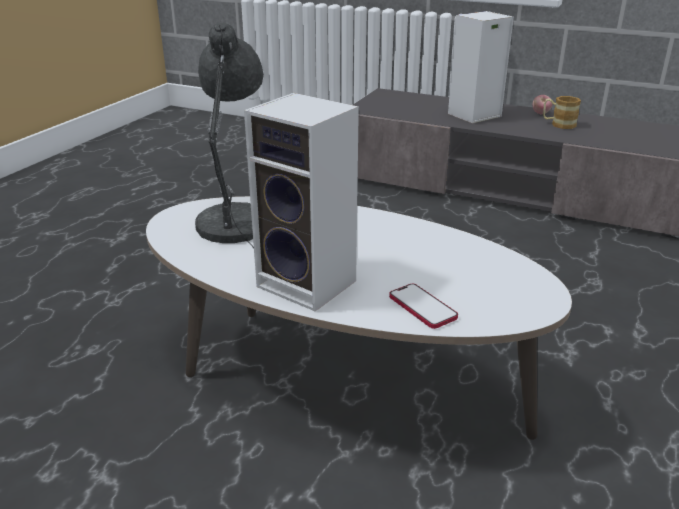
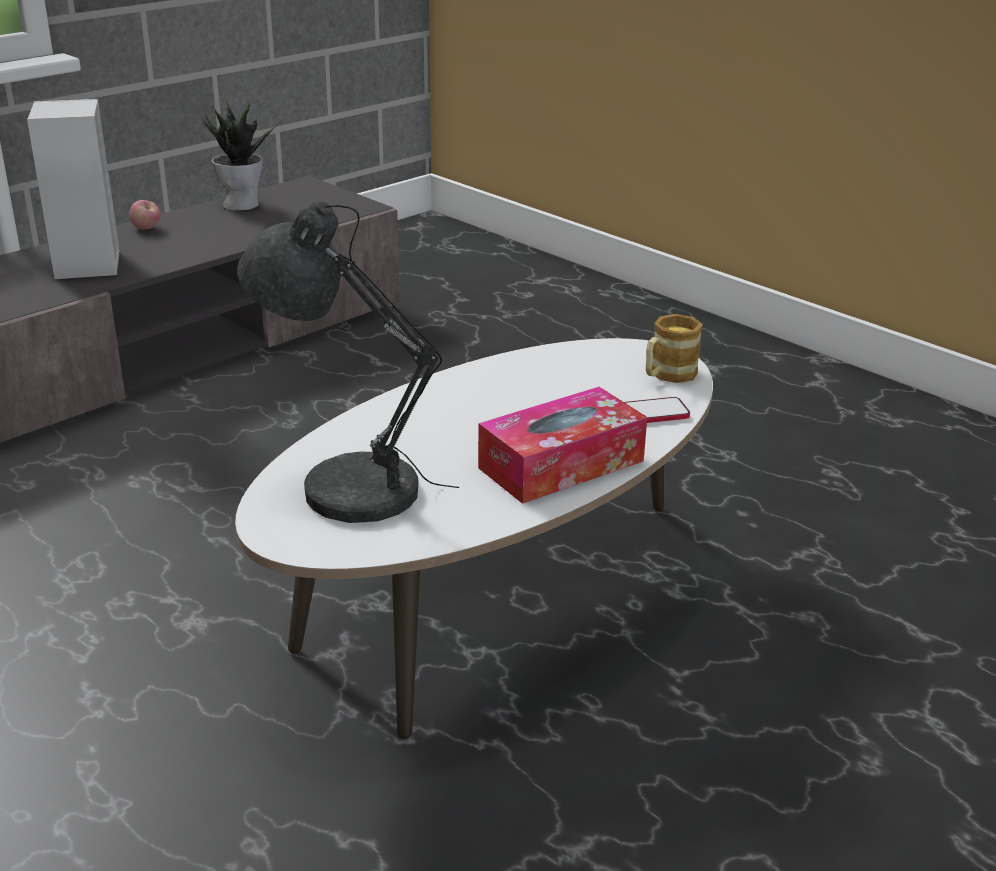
camera: 70 degrees left, 0 degrees up
speaker [244,93,359,311] -> tissue box [478,387,647,504]
mug [543,96,581,129] -> mug moved to [646,314,703,383]
none -> potted plant [201,99,278,211]

